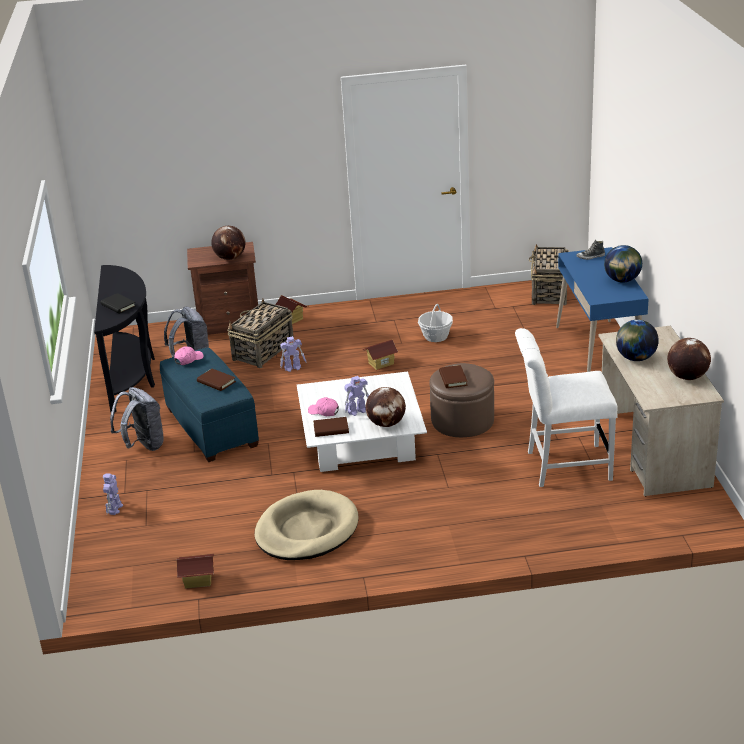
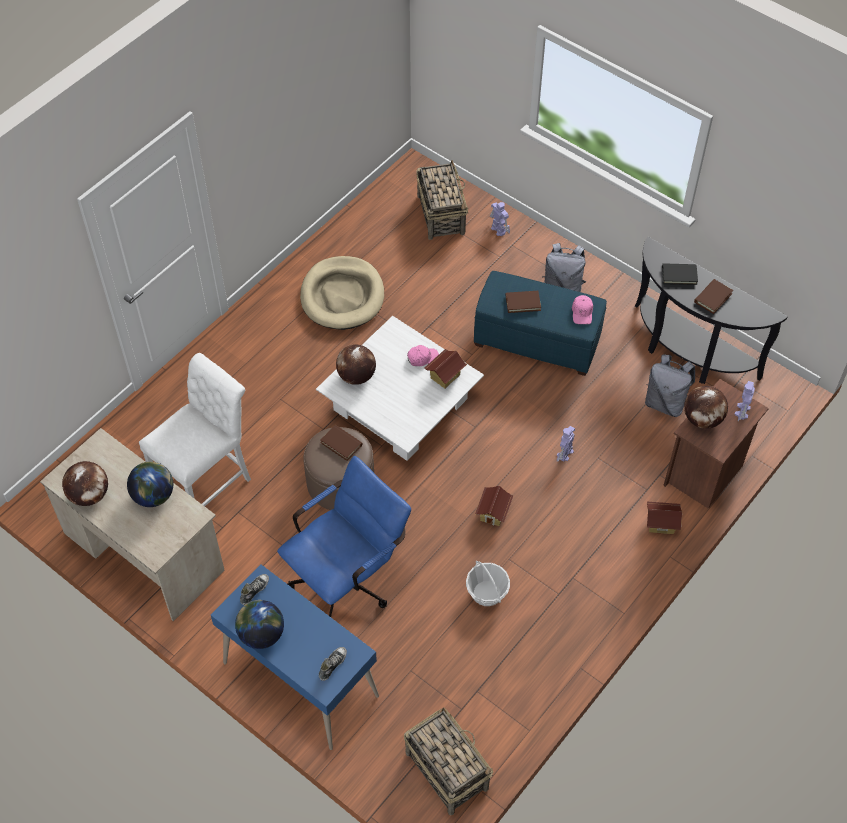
camera: 135 degrees right, 25 degrees up
toy house [176,554,214,589] -> toy house moved to [424,349,467,388]
basket [227,299,294,368] -> basket moved to [416,160,468,240]
brown book [313,417,349,437] -> brown book moved to [694,279,733,314]
toy robot [344,376,369,416] -> toy robot moved to [734,381,755,421]
none -> shoe [240,574,269,605]
none -> blue office chair [277,456,411,617]

